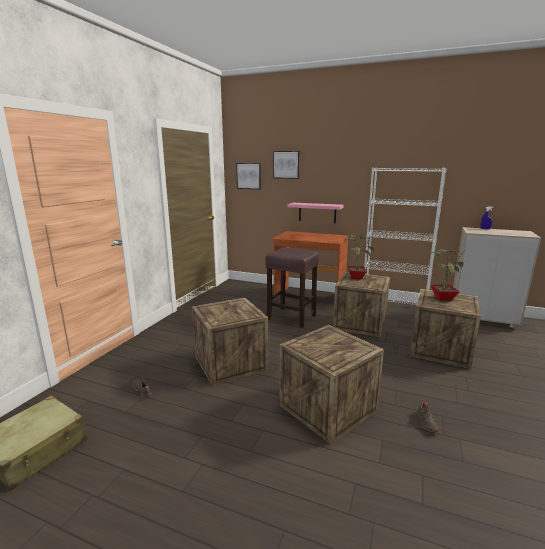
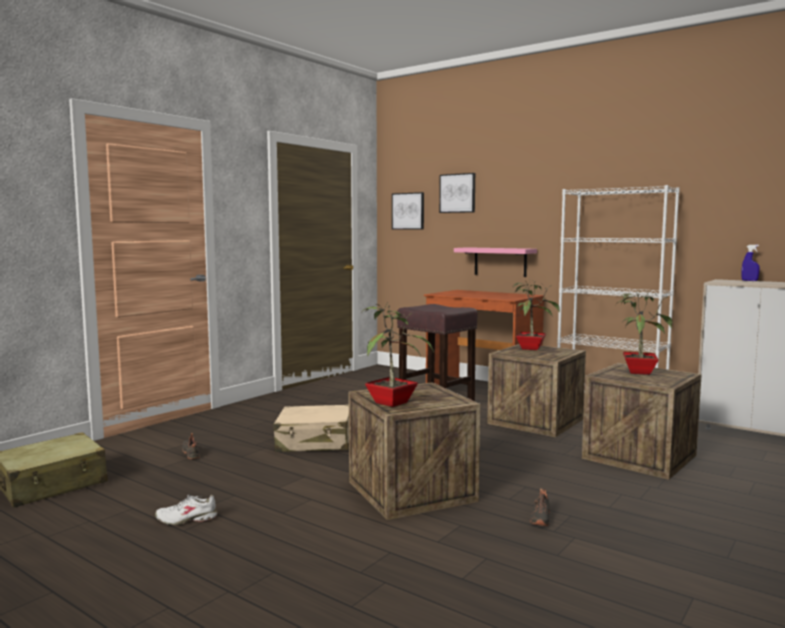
camera: 15 degrees right, 10 degrees down
crate [192,298,268,386] -> beige suitcase [273,404,349,452]
none -> white shoe [155,495,217,525]
none -> potted plant [363,302,434,407]

